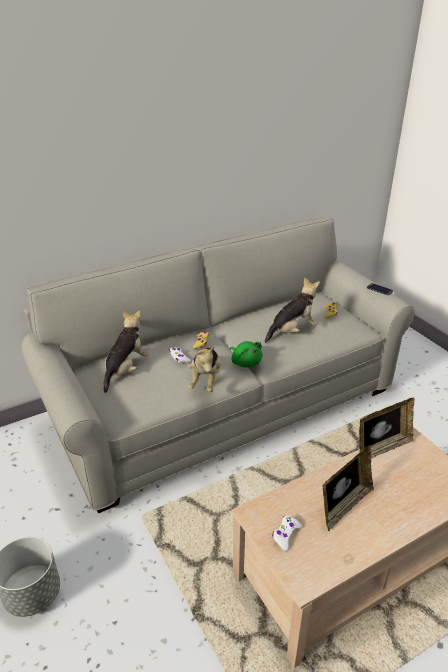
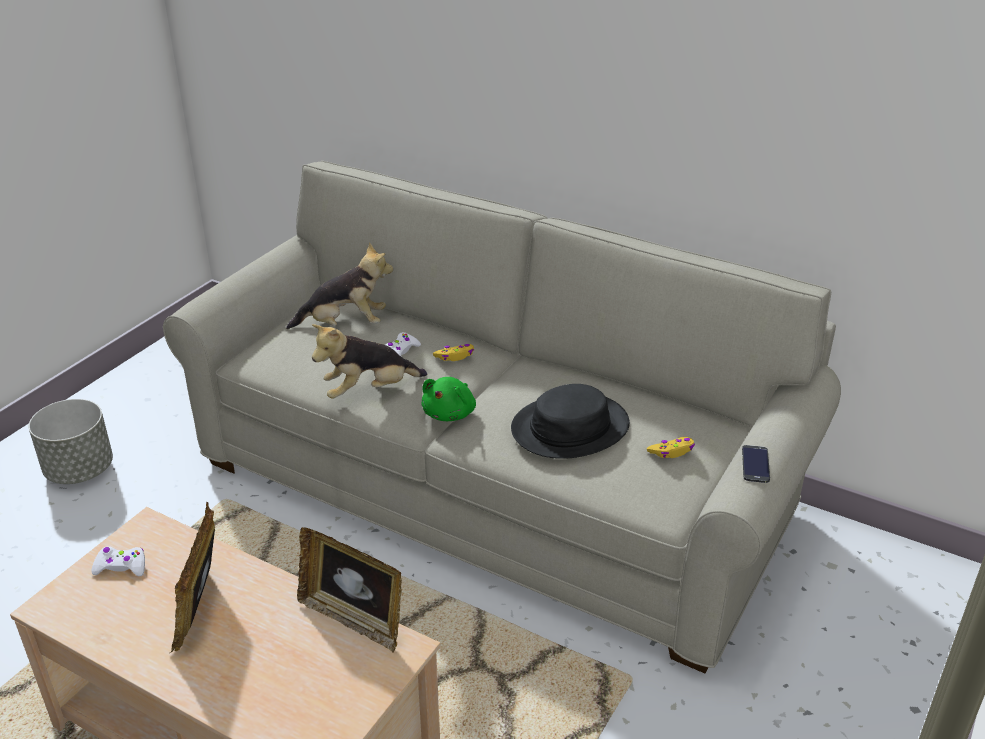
camera: 60 degrees right, 0 degrees up
plush toy [265,277,320,343] -> black hat [511,384,630,459]
picture frame [322,445,374,531] -> picture frame turned 75 degrees clockwise [170,502,215,653]

